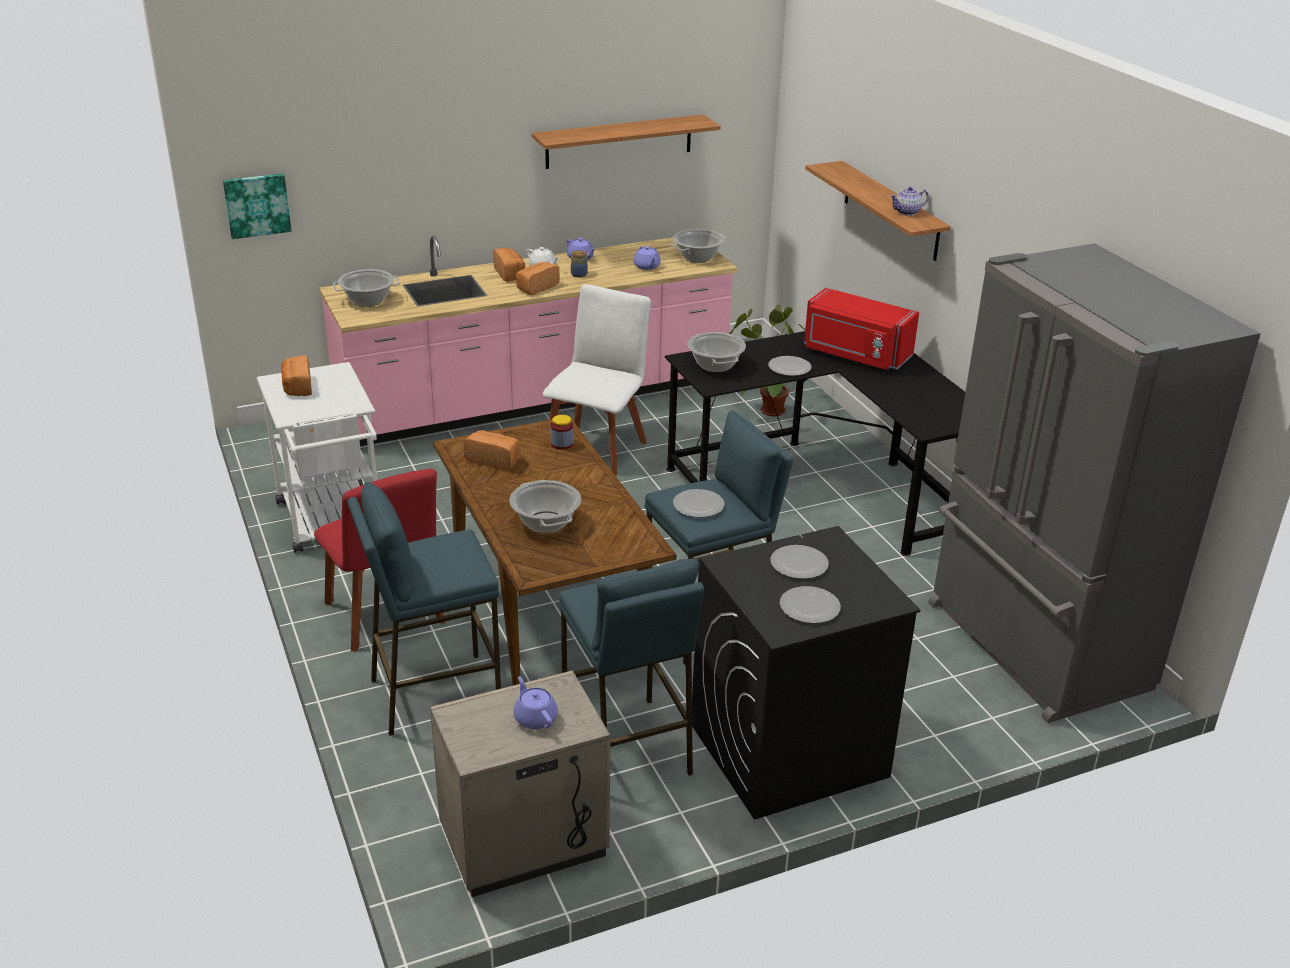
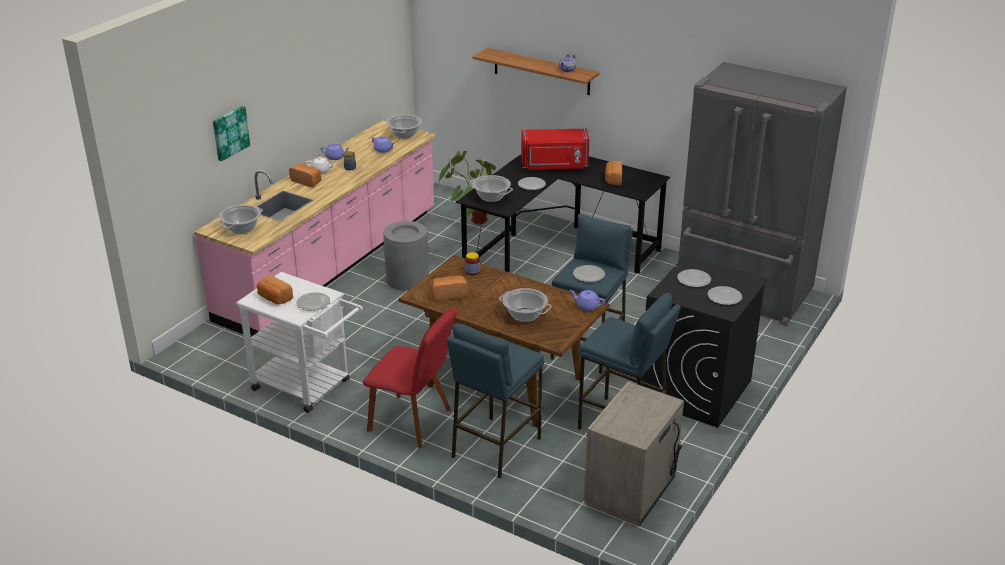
camera: 35 degrees left, 0 degrees up
picture [223,174,292,239] -> picture moved to [213,106,250,161]
purple teapot [514,676,558,729] -> purple teapot moved to [570,290,605,311]
bread [516,262,560,295] -> bread moved to [605,161,622,185]
shelf [532,114,721,169] -> none
white chair [543,284,651,476] -> grey trash can [383,221,429,291]
none -> plate [296,292,330,311]

